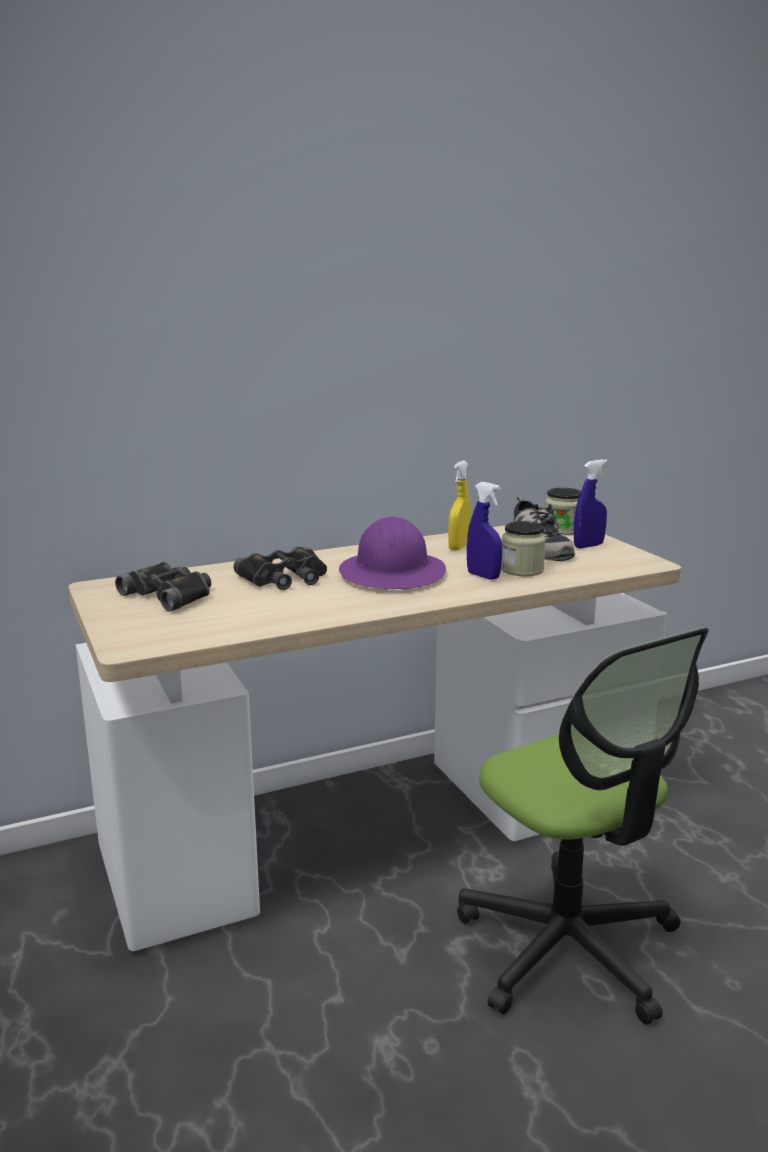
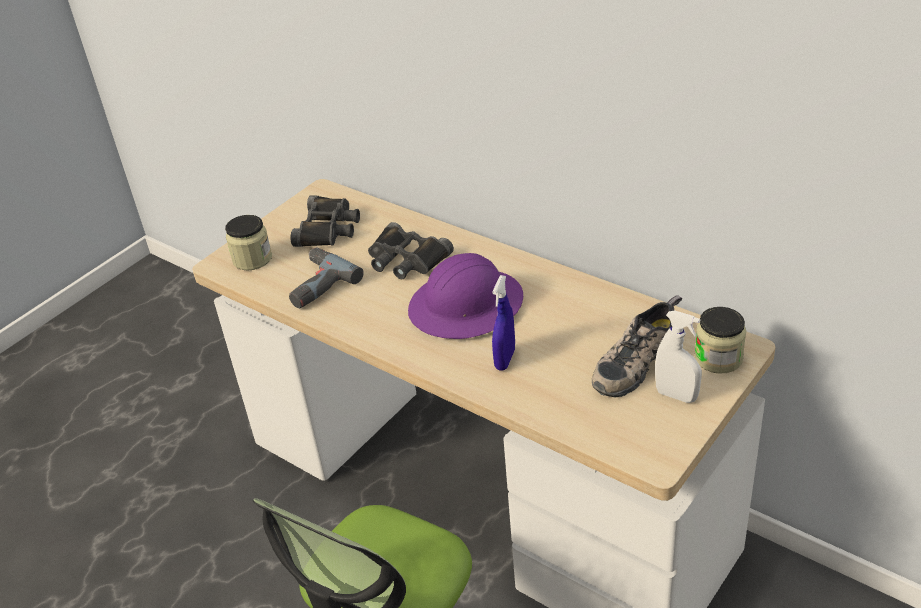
camera: 65 degrees right, 20 degrees up
yellow spray bottle [448,461,471,551] -> none
jar [501,521,546,576] -> jar moved to [225,215,272,271]
blue spray bottle [574,459,607,549] -> white spray bottle [655,310,702,403]
none -> power drill [289,248,364,308]

